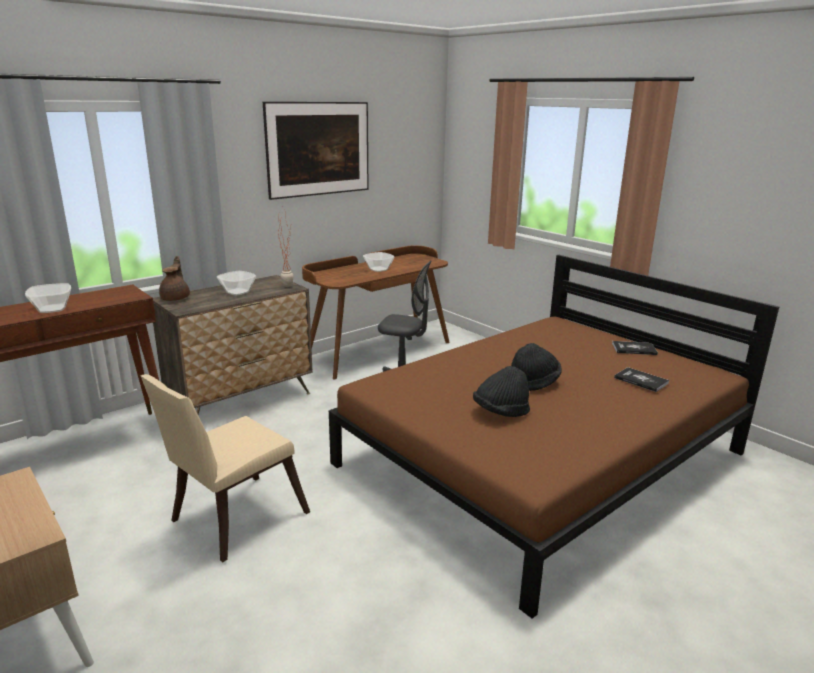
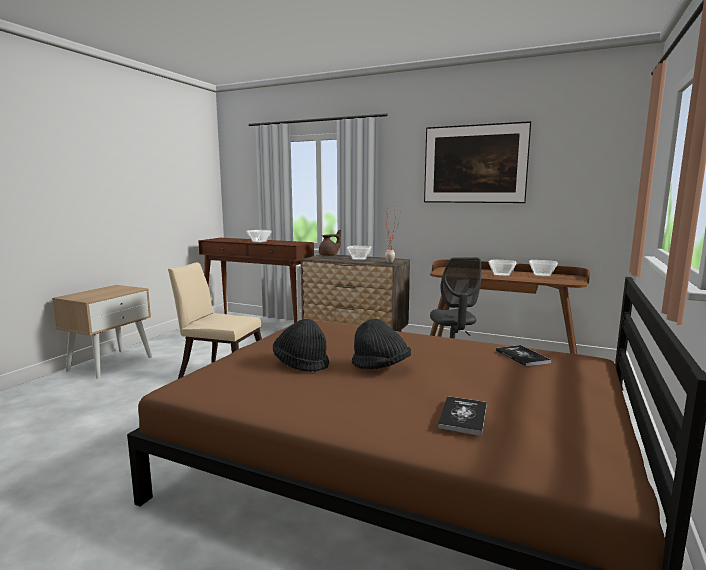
camera: 65 degrees right, 10 degrees down
book [612,341,658,355] -> book moved to [496,345,551,367]
none -> bowl [529,260,558,277]

